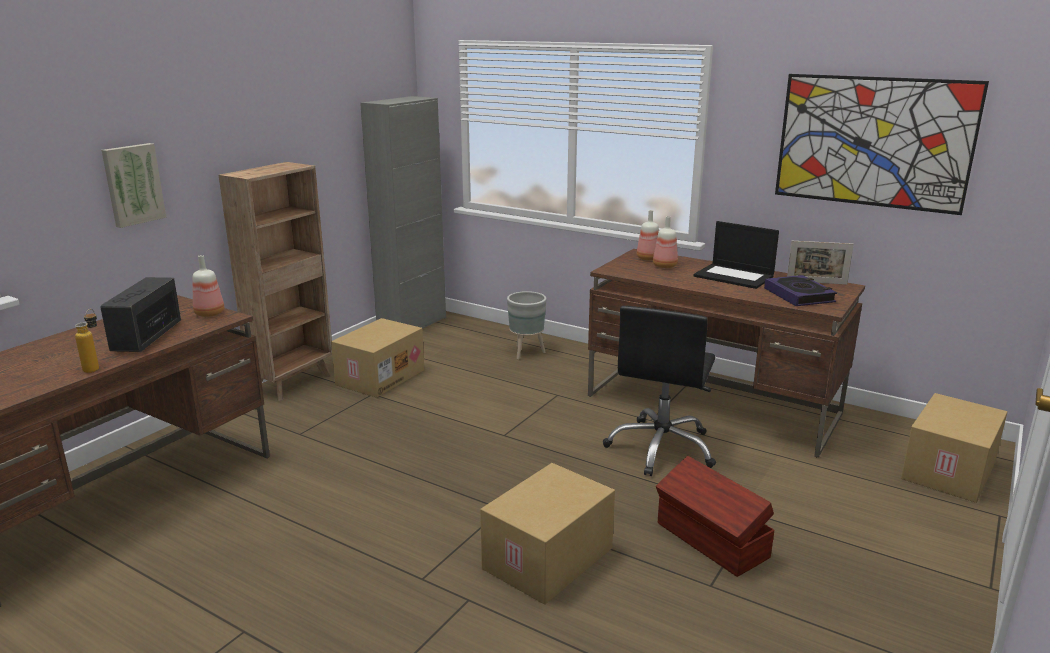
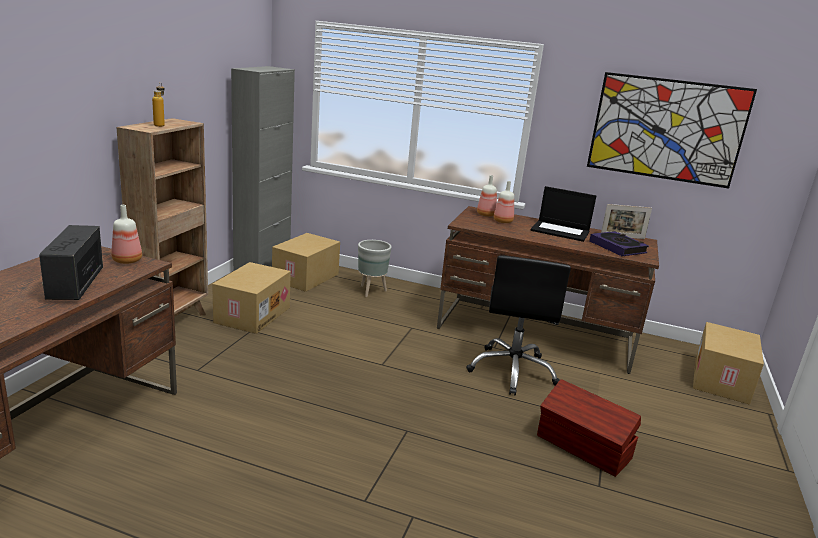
camera: 15 degrees left, 0 degrees up
bottle [75,309,99,373] -> bottle moved to [152,82,165,127]
picture [102,143,166,228] -> none
cardboard box [480,463,615,605] -> cardboard box moved to [272,233,340,292]

